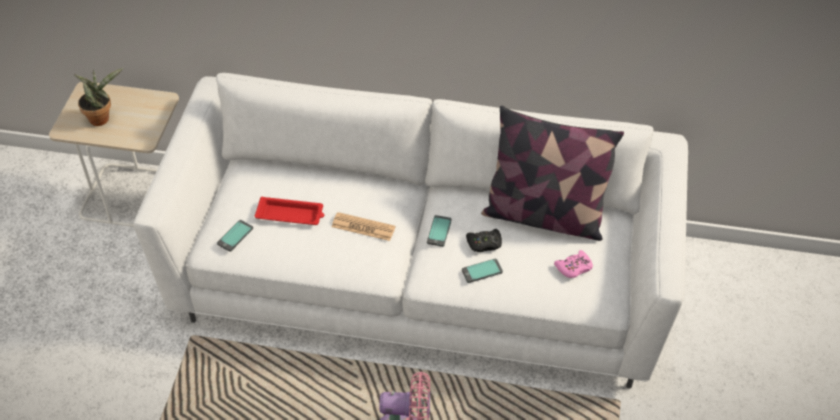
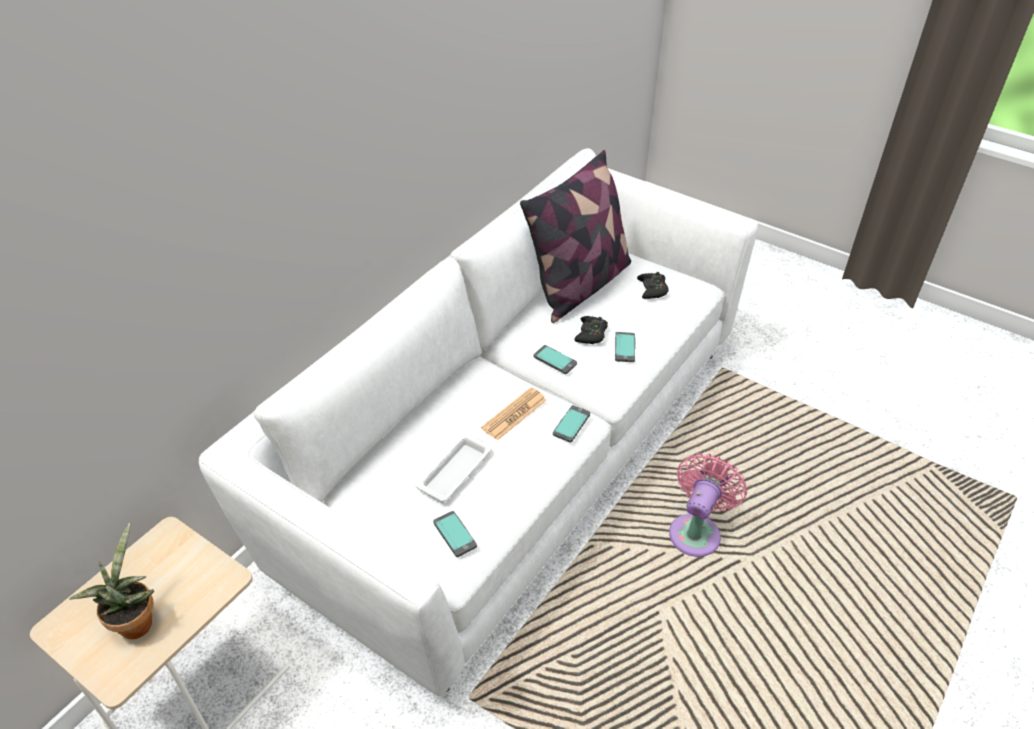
camera: 65 degrees left, 5 degrees down
red tray [255,197,324,225] -> white tray [416,434,492,502]
pink game controller [554,250,593,278] -> black game controller [637,272,669,299]
none -> phone [553,405,590,443]

